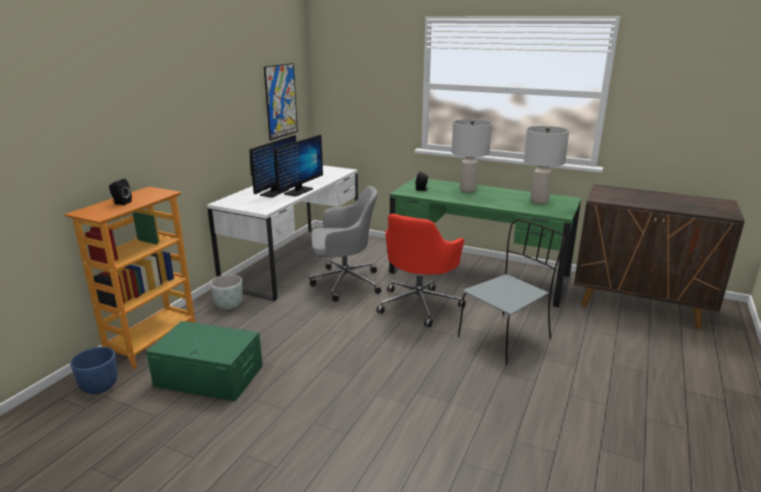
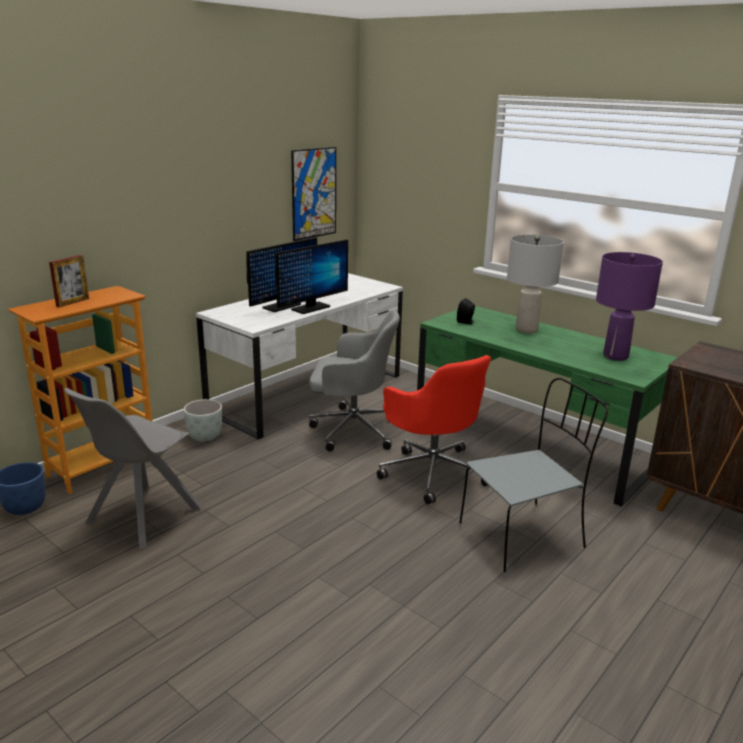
camera: 15 degrees right, 0 degrees up
black speaker [109,179,132,205] -> picture frame [49,255,89,307]
green storage box [146,321,263,401] -> grey chair [64,388,201,549]
red office chair [376,214,466,328] -> red office chair turned 75 degrees counterclockwise [377,355,491,504]
grey table lamp [523,126,569,204] -> purple table lamp [596,252,663,361]

